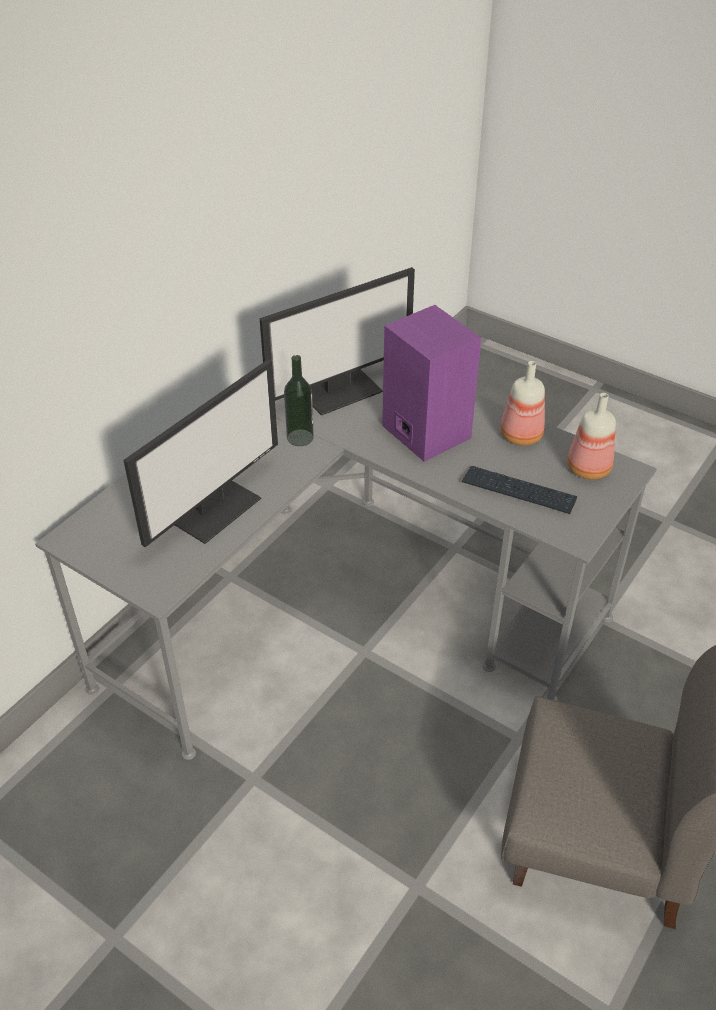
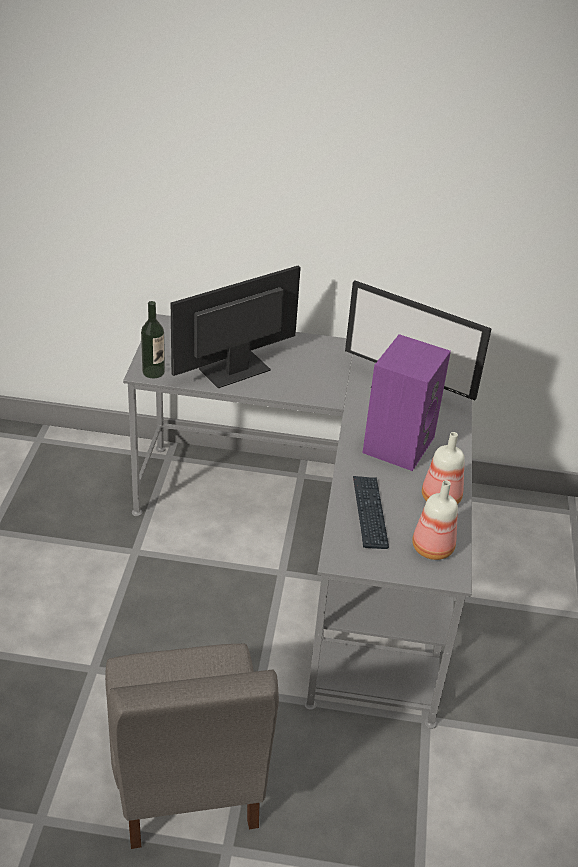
camera: 60 degrees right, 5 degrees down
monitor [123,359,278,547] -> monitor turned 135 degrees clockwise [171,265,301,388]
bottle [284,355,314,446] -> bottle moved to [141,301,165,378]

